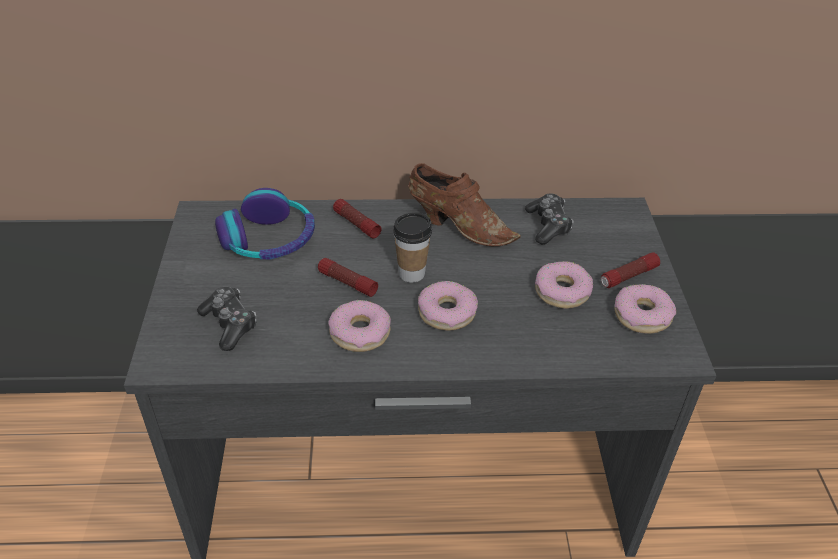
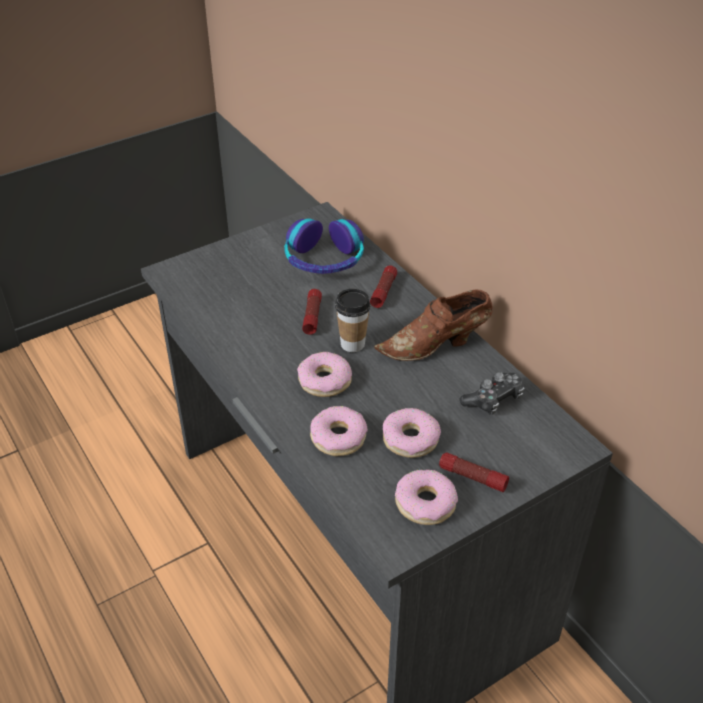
camera: 60 degrees right, 0 degrees up
game controller [197,287,257,351] -> none
donut [328,300,391,352] -> donut moved to [310,406,368,456]
brown shoe [408,163,521,246] -> brown shoe turned 75 degrees clockwise [374,289,492,361]

